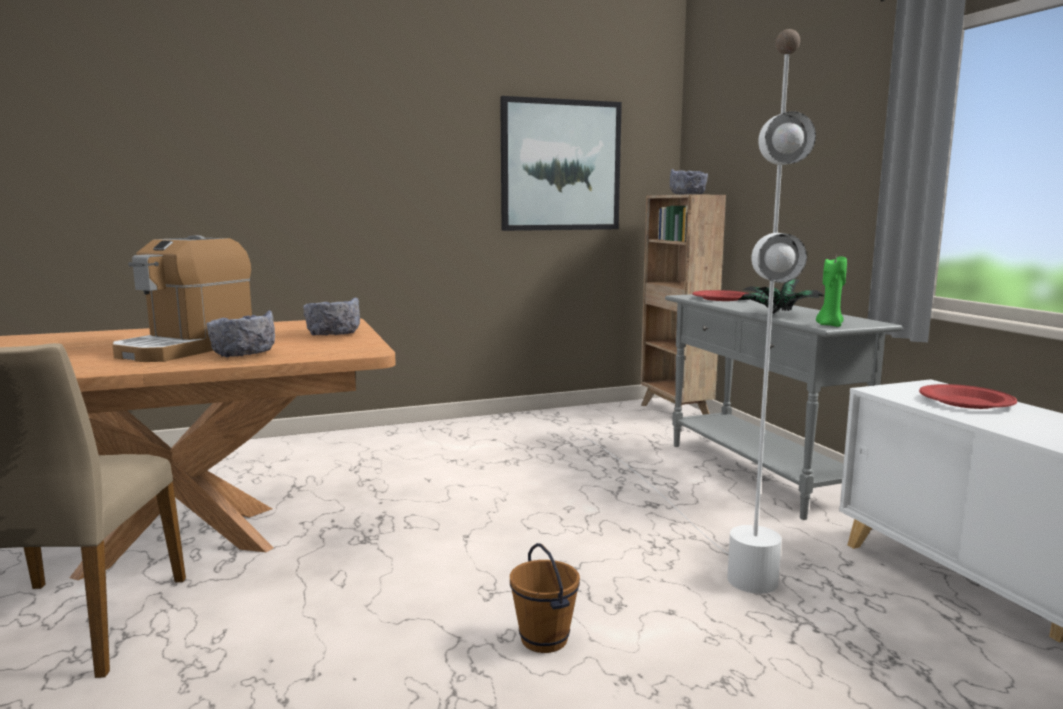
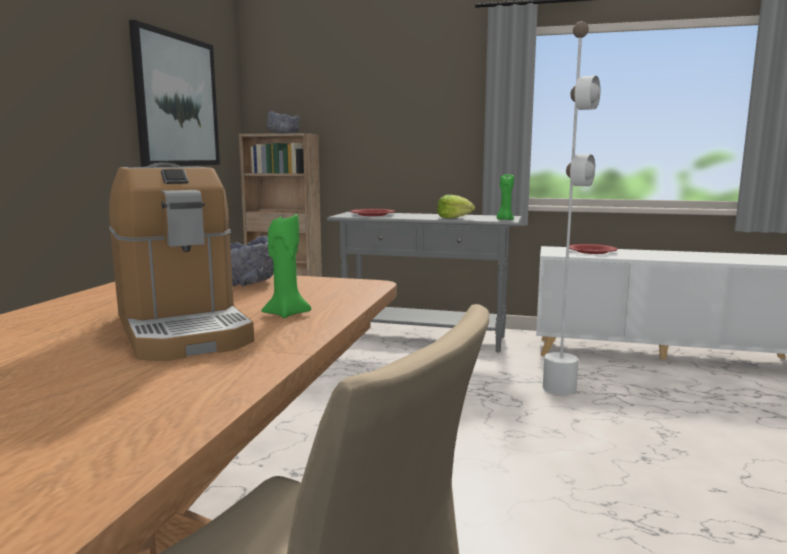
camera: 55 degrees left, 0 degrees up
grey bowl [207,310,275,358] -> green candle [261,211,311,318]
brown bucket [510,543,580,653] -> none
potted plant [739,279,823,314] -> lettuce [437,195,475,219]

